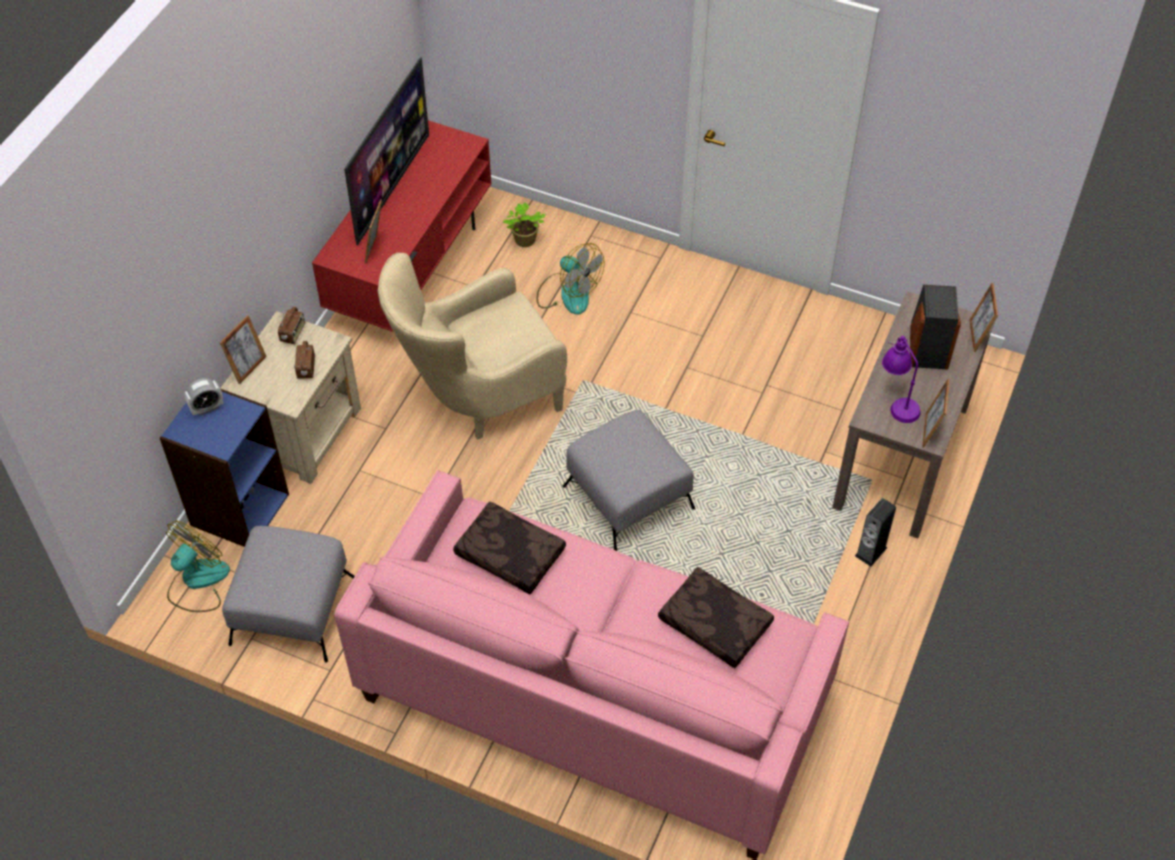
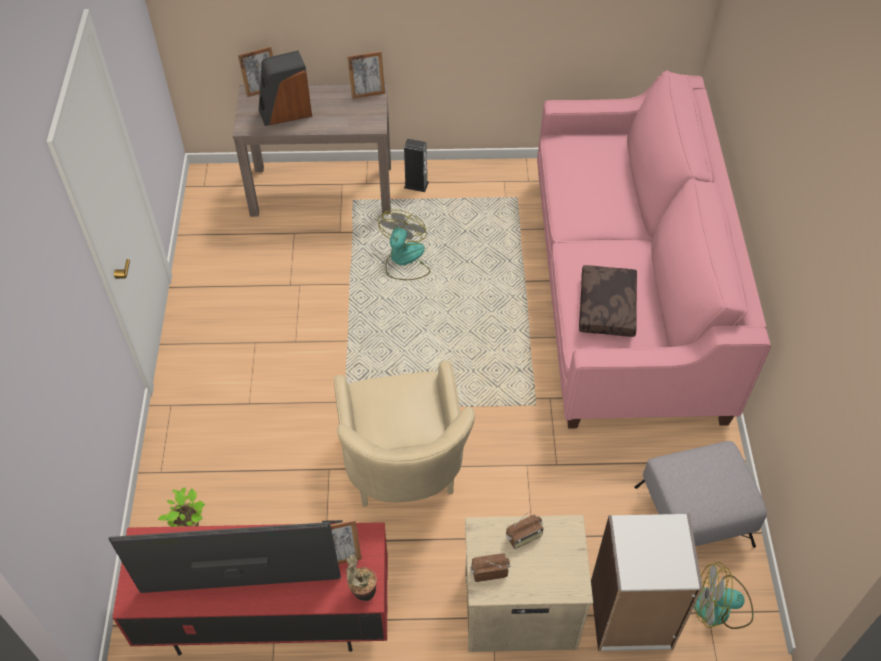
camera: 115 degrees left, 0 degrees up
blue bookcase [160,389,289,547] -> white bookcase [591,514,703,651]
alarm clock [184,378,223,416] -> none
picture frame [220,315,267,384] -> none
beige armchair [378,253,567,440] -> beige armchair turned 45 degrees clockwise [334,360,475,507]
fan [537,243,605,315] -> fan moved to [378,210,430,280]
grey ottoman [563,410,695,551] -> none
brown pillow [658,567,774,668] -> none
purple table lamp [882,336,921,423] -> none
none -> potted plant [346,554,377,601]

